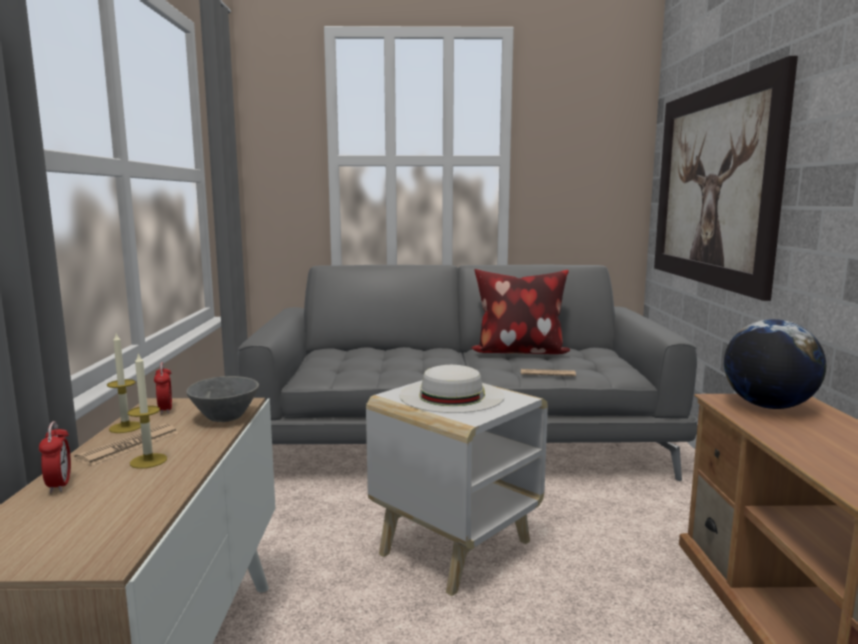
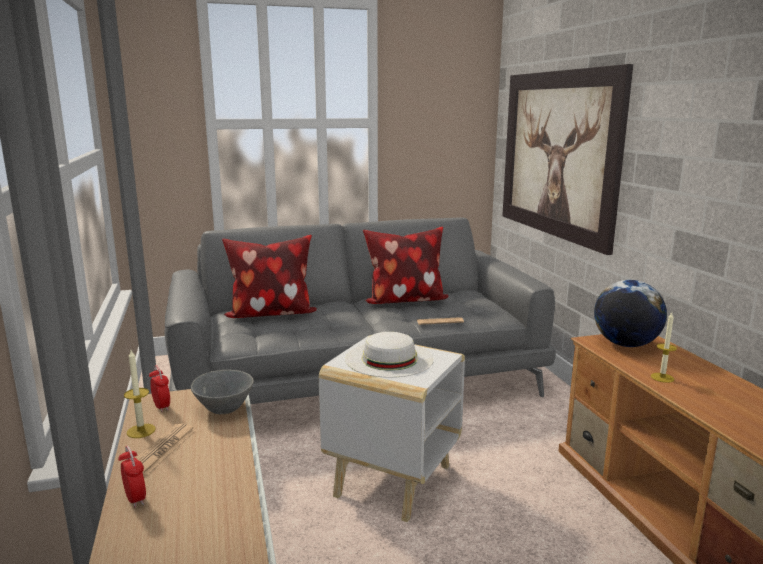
camera: 15 degrees left, 5 degrees up
candle [128,352,167,469] -> candle moved to [651,312,677,383]
none -> pillow [222,235,317,318]

